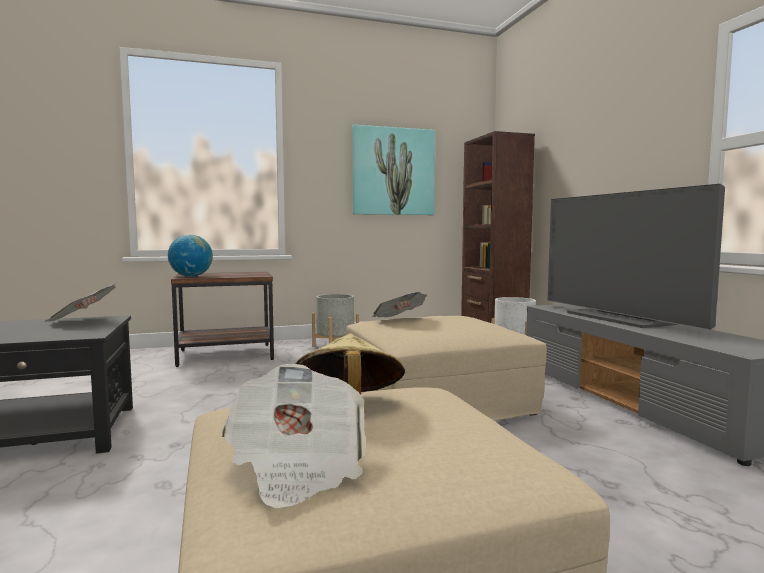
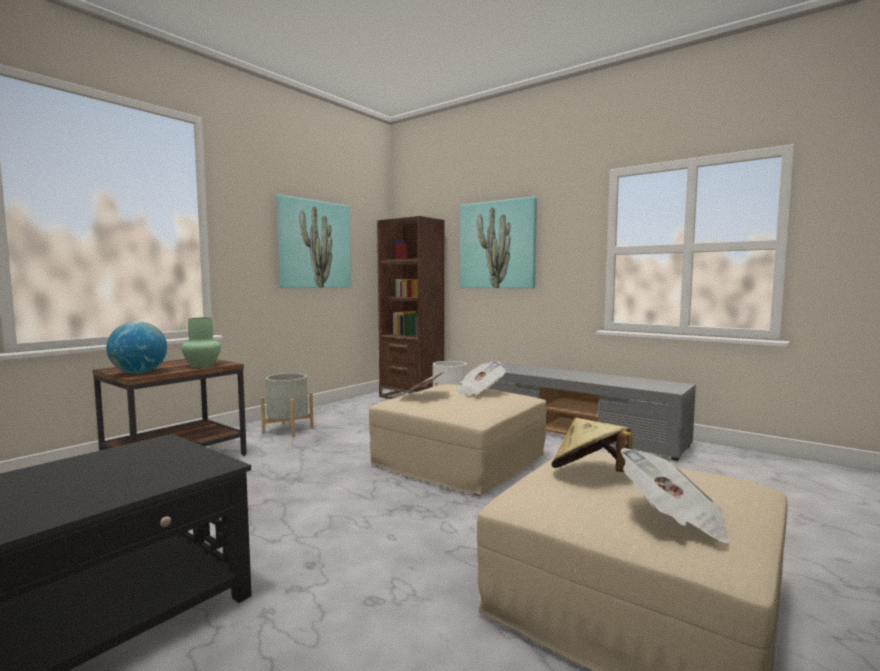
camera: 35 degrees left, 0 degrees up
newspaper [45,284,116,322] -> newspaper moved to [455,361,506,395]
television [548,184,725,330] -> none
none -> green vase [181,318,221,368]
none -> picture [460,196,537,288]

